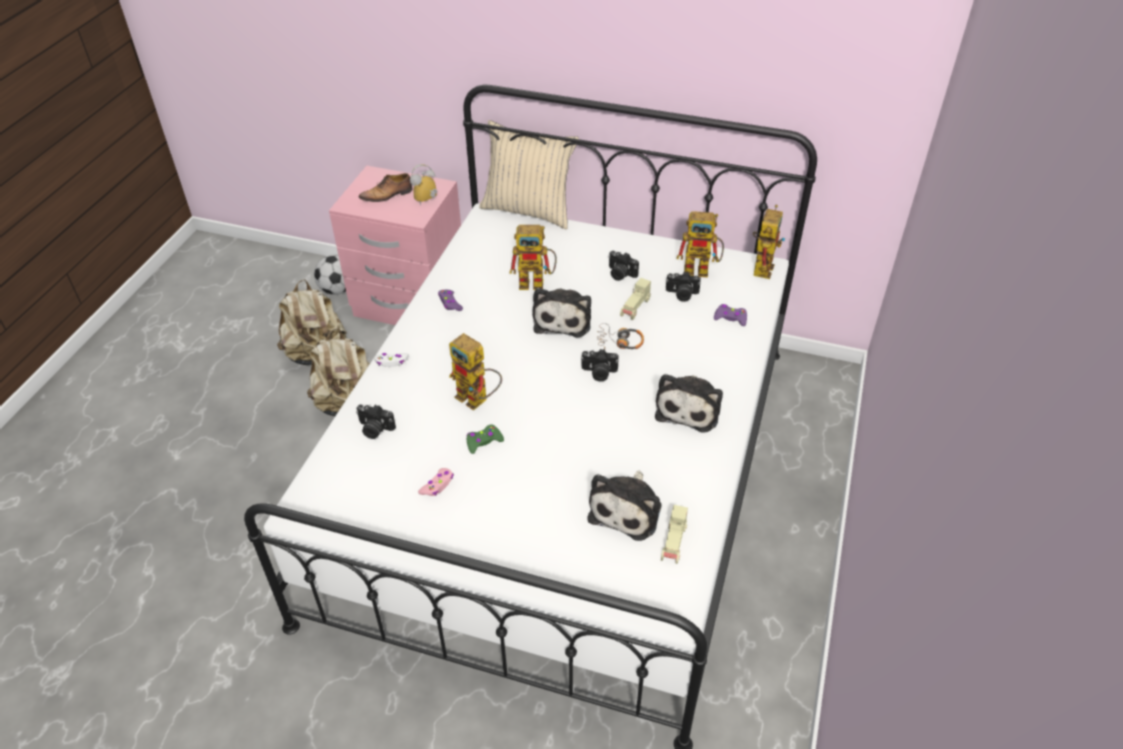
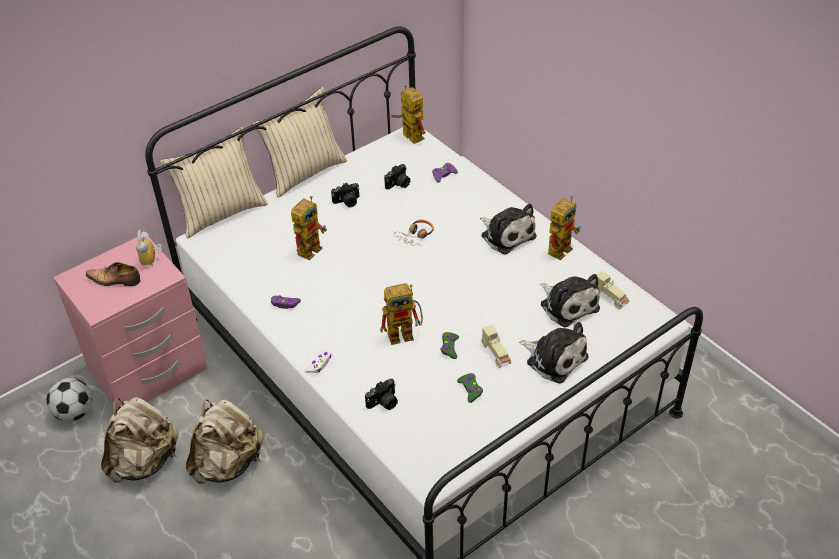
camera: 55 degrees left, 0 degrees up
shoe [359,173,412,202] -> shoe turned 90 degrees clockwise [86,262,141,286]
pink game controller [418,468,454,496] -> green game controller [457,373,483,403]
plush toy [532,288,591,337] -> plush toy moved to [519,322,589,384]
camera [581,349,619,382] -> none
beige toy car [620,278,651,320] -> beige toy car moved to [482,325,511,368]
toy robot [677,211,724,277] -> toy robot moved to [548,196,581,260]
none -> beige pillow [252,87,347,198]

